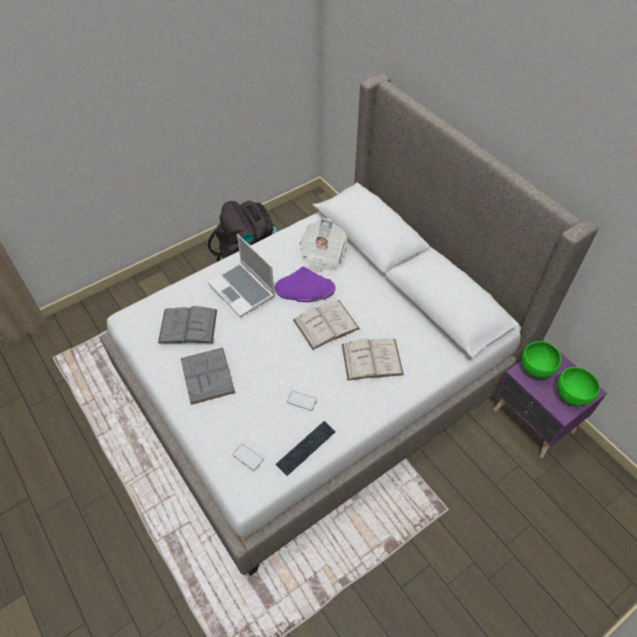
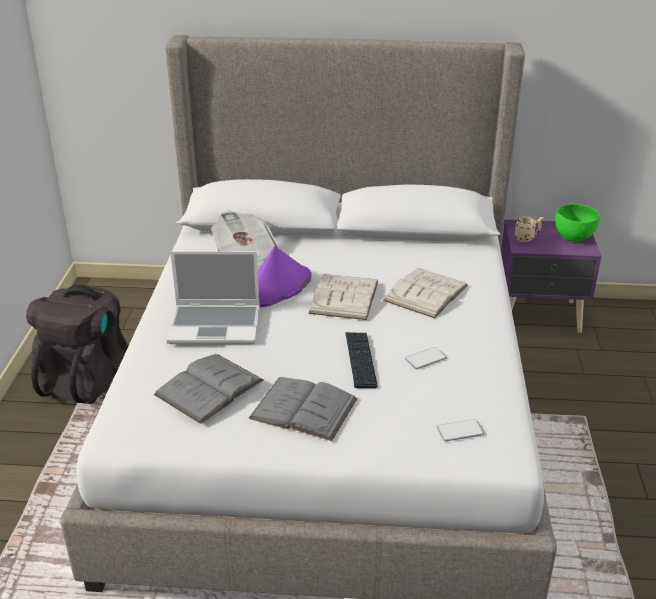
camera: 50 degrees left, 20 degrees down
keyboard [276,421,335,476] -> keyboard moved to [345,332,378,388]
green bowl [522,341,561,378] -> beige mug [514,217,543,242]

